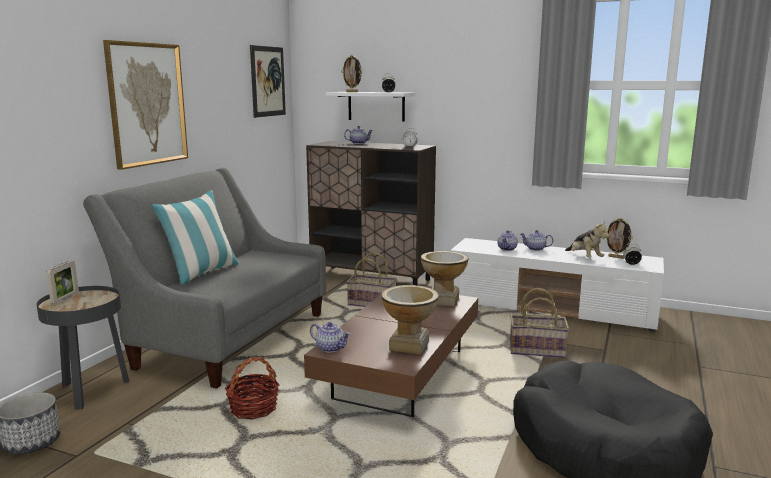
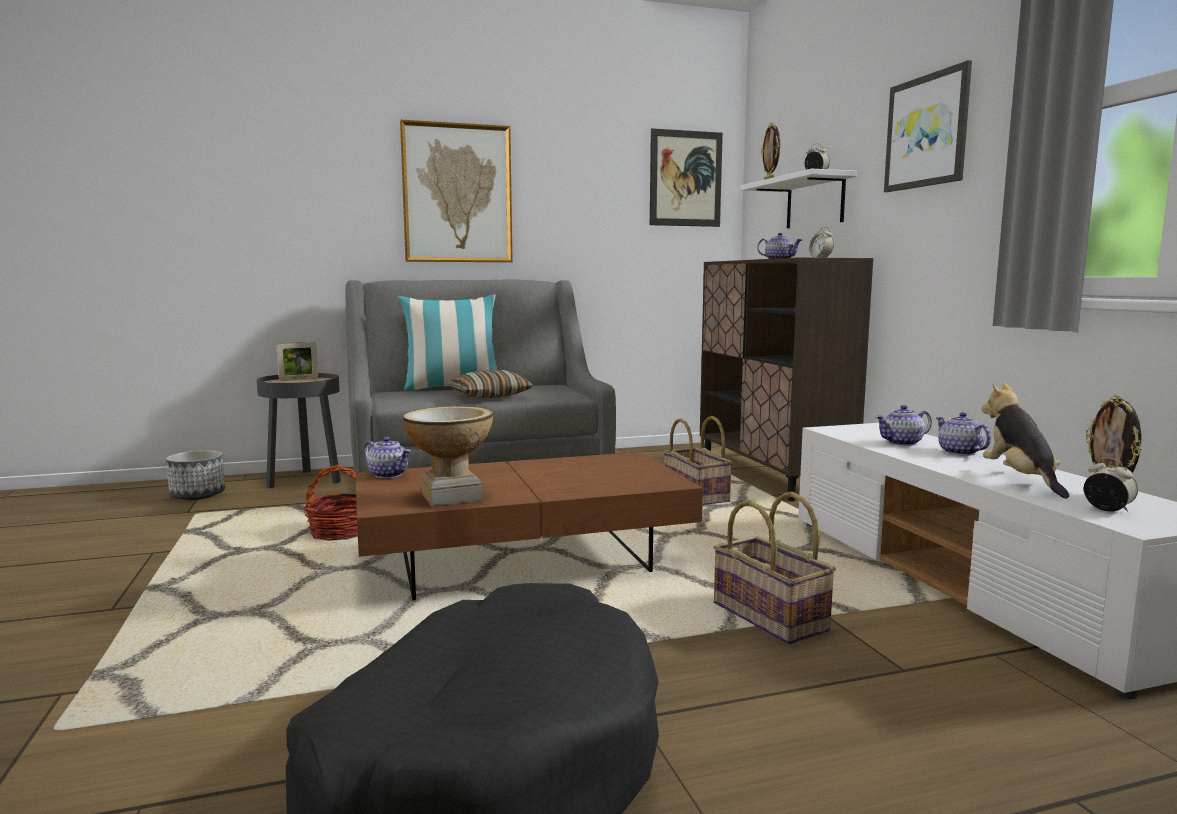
camera: 50 degrees right, 5 degrees down
teapot [310,322,351,353] -> teapot turned 45 degrees counterclockwise [364,437,411,478]
vase [421,251,468,307] -> none
plush toy [565,221,610,257] -> plush toy turned 150 degrees clockwise [981,383,1069,498]
none -> pillow [446,370,533,398]
none -> picture [884,60,972,192]

